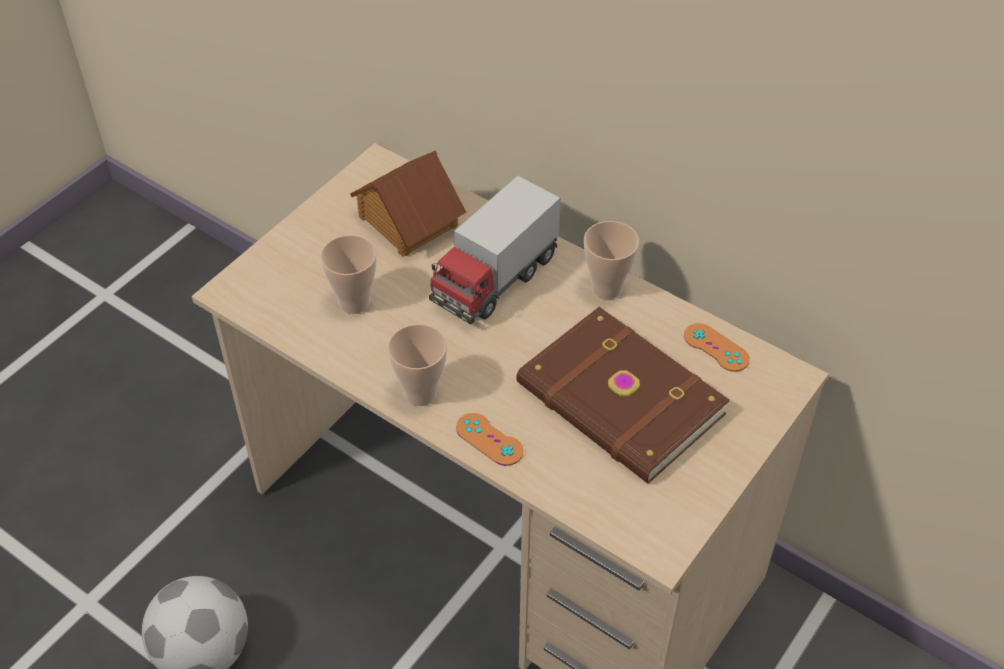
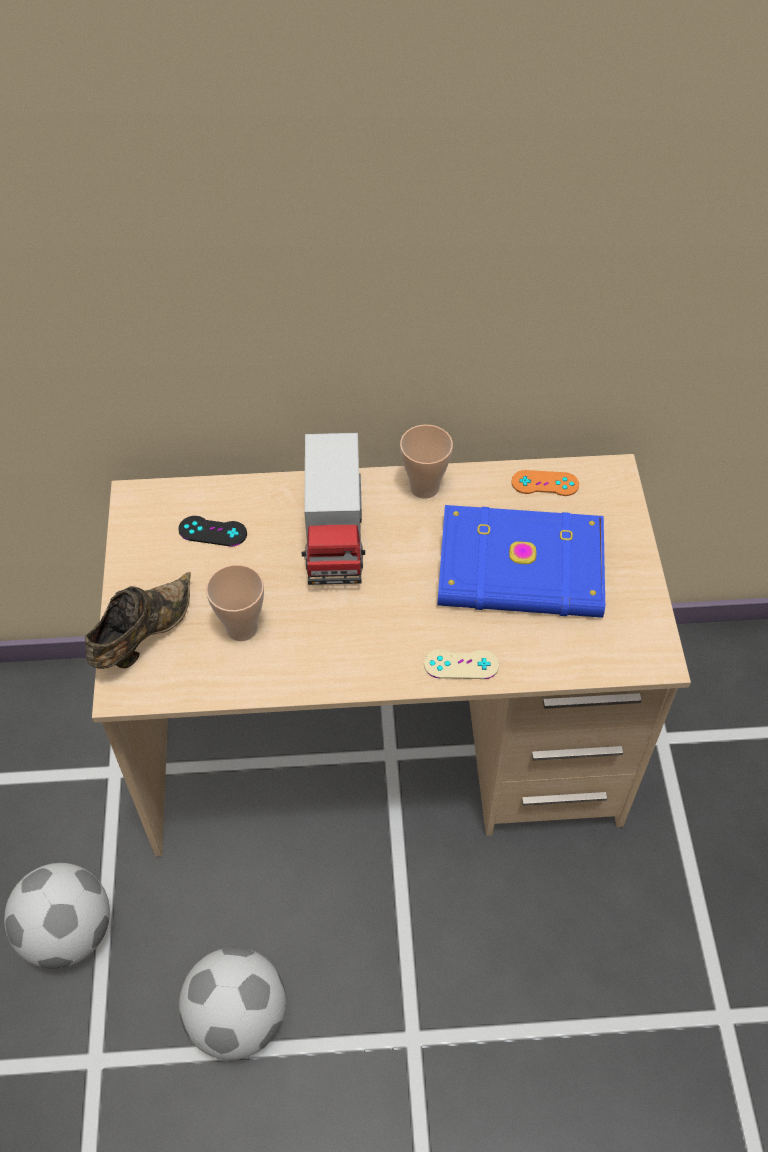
camera: 40 degrees left, 5 degrees up
toy house [350,150,466,257] -> black game controller [178,516,247,546]
cup [387,324,447,406] -> none
orange game controller [456,413,524,466] -> beige game controller [424,649,499,679]
brown book [516,307,729,483] -> blue book [437,505,605,618]
none -> football [4,863,110,969]
none -> brown shoe [85,572,191,669]

